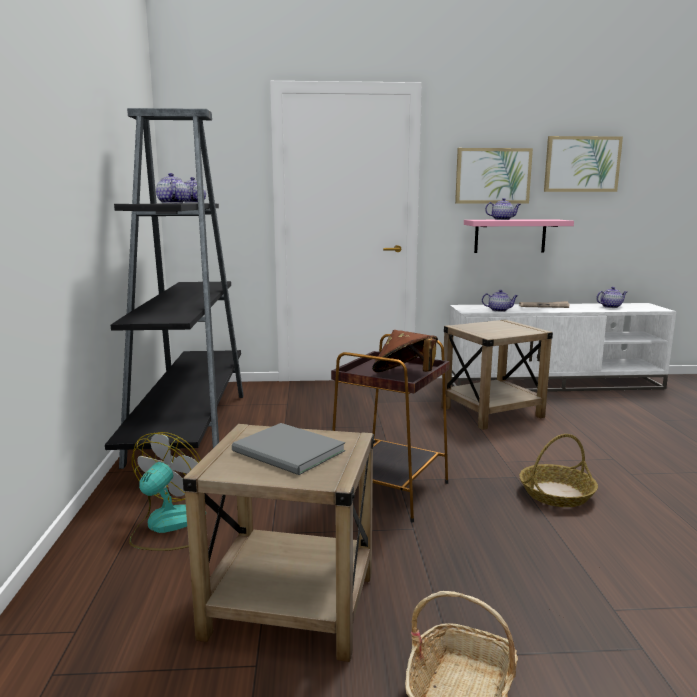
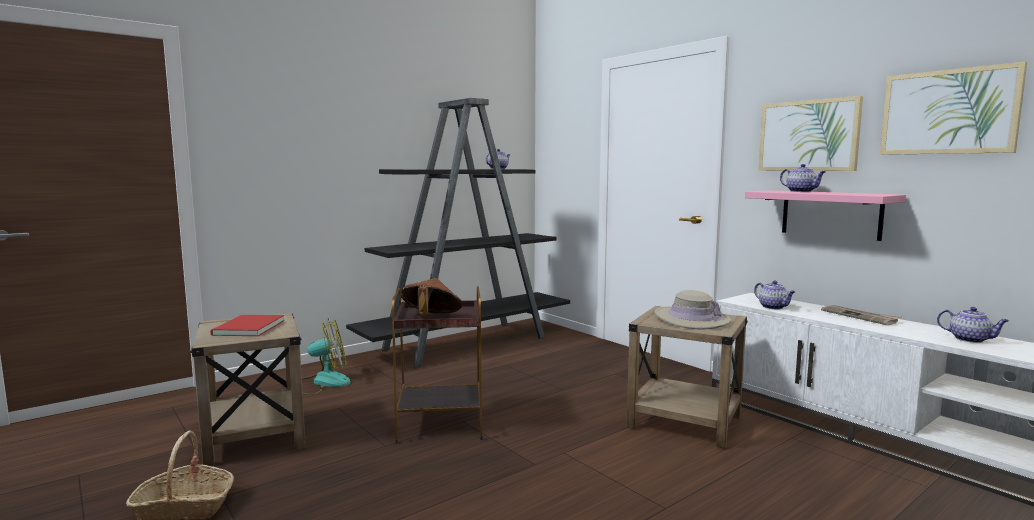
camera: 55 degrees right, 5 degrees down
teapot [156,173,187,204] -> none
grey book [232,423,345,475] -> red book [210,315,284,336]
basket [519,434,598,507] -> none
none -> beige hat [655,290,731,329]

